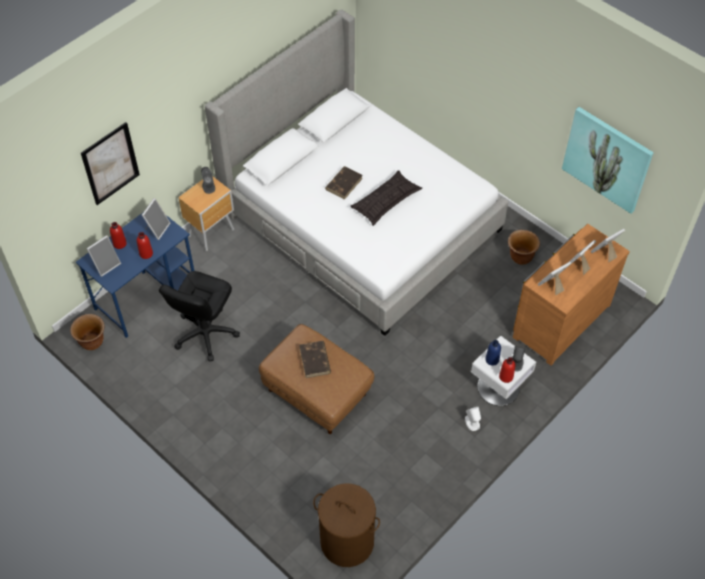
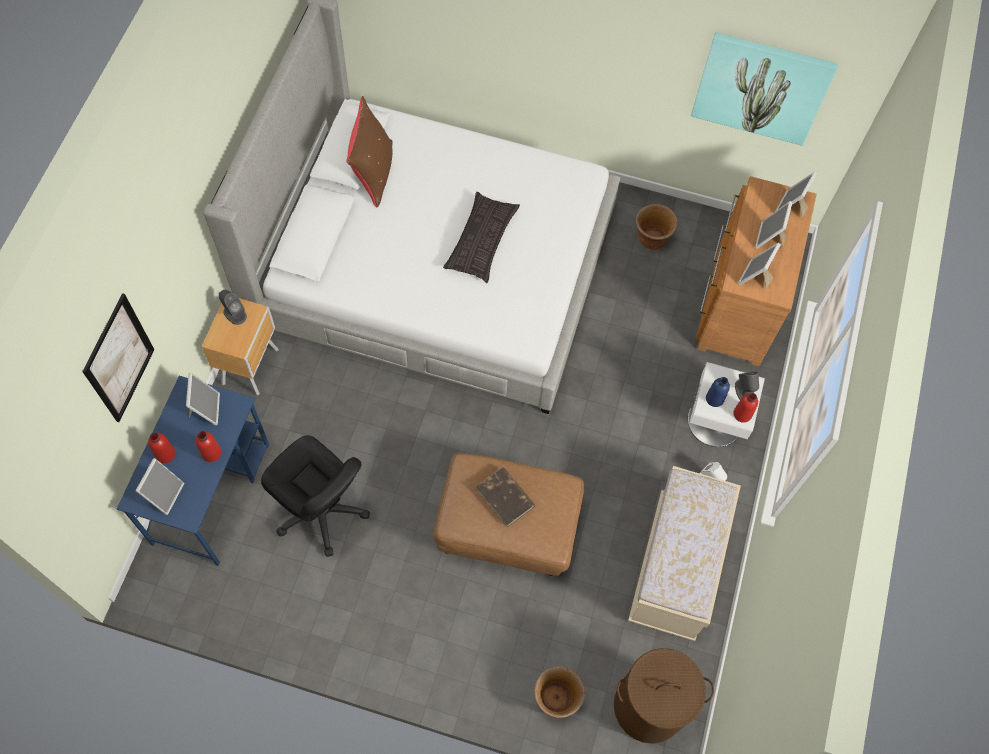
camera: 30 degrees left, 10 degrees up
brown planter [70,314,105,350] -> brown planter moved to [534,666,585,718]
black office chair [159,271,240,361] -> black office chair turned 45 degrees counterclockwise [261,435,370,557]
brown book [325,166,363,200] -> none
none -> brown pillow [346,96,393,208]
none -> beige bench [628,466,741,641]

